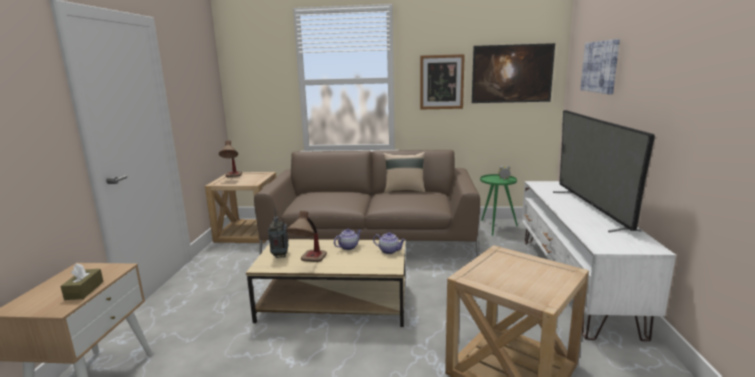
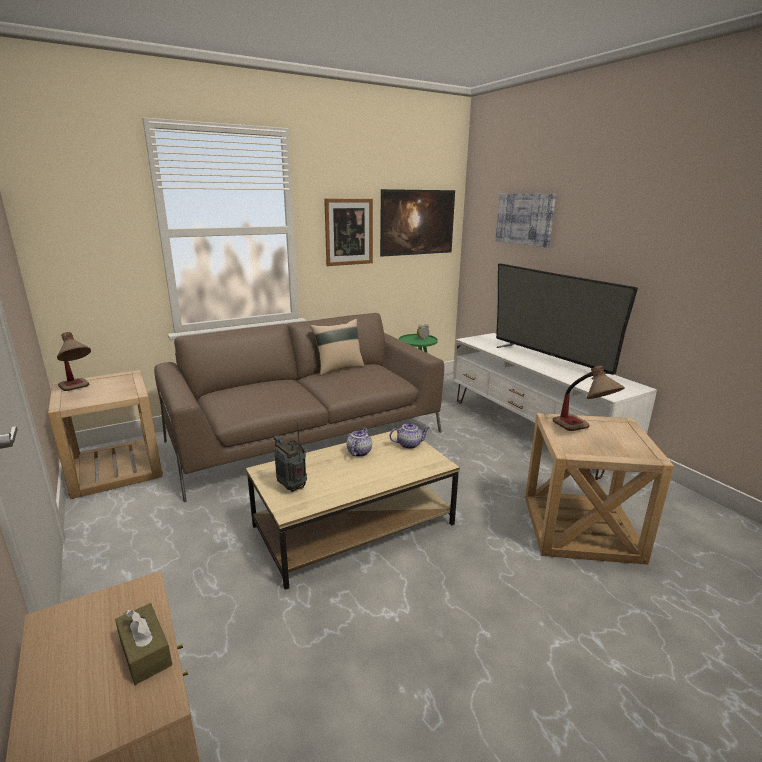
camera: 35 degrees left, 5 degrees up
table lamp [286,211,327,262] -> table lamp moved to [553,366,625,431]

